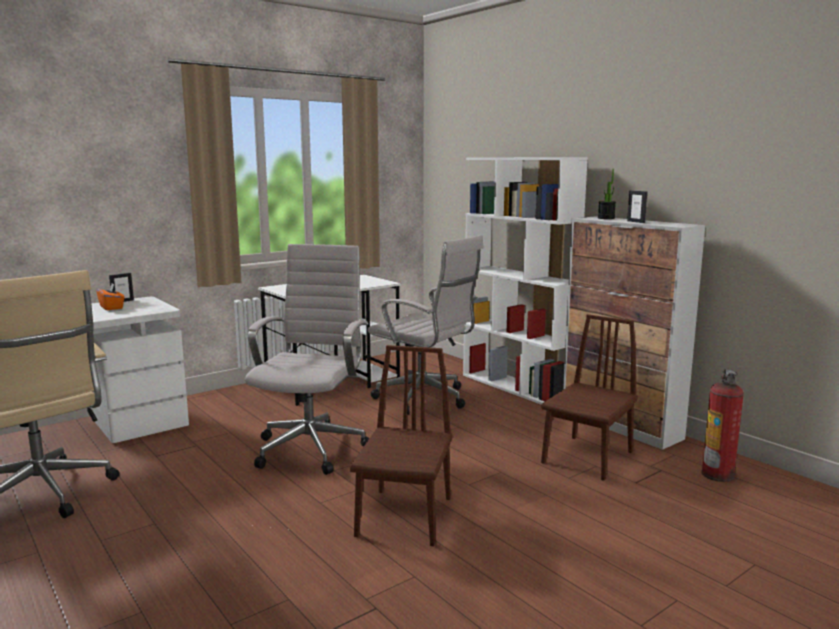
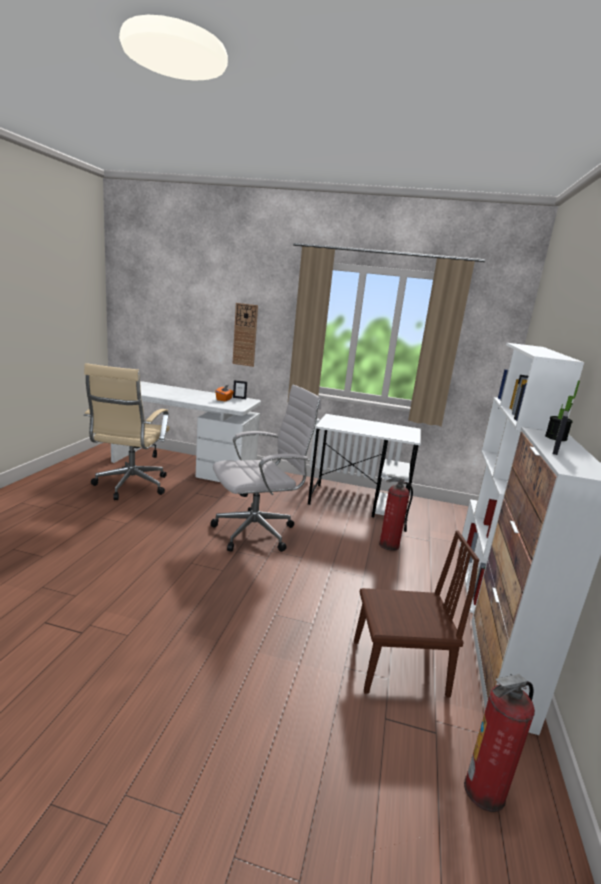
camera: 50 degrees right, 5 degrees up
brown chair [350,345,453,546] -> none
white office chair [368,235,484,415] -> fire extinguisher [379,474,413,551]
none -> wall clock [233,303,258,367]

